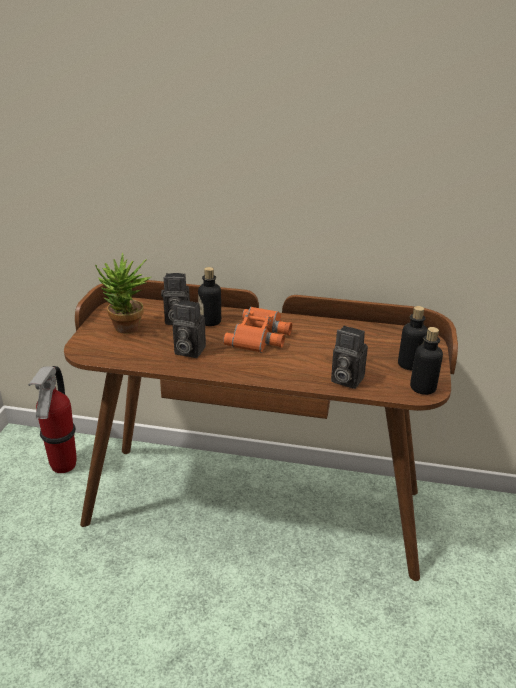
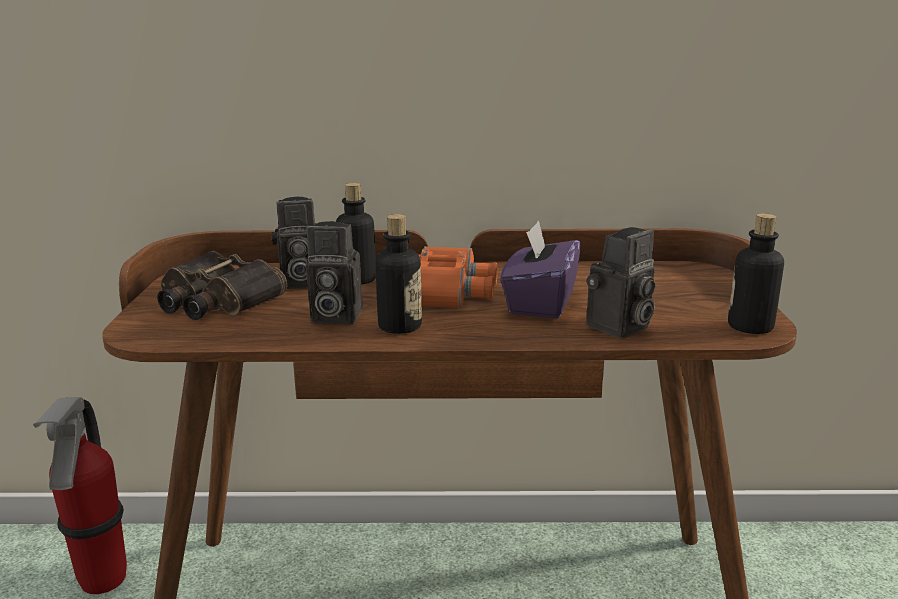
camera: 10 degrees left, 10 degrees down
potted plant [95,253,151,334] -> binoculars [157,251,287,320]
camera [331,326,368,389] -> camera turned 60 degrees counterclockwise [586,227,655,338]
bottle [398,306,428,370] -> bottle moved to [375,214,422,334]
none -> purple tissue box [500,220,581,319]

